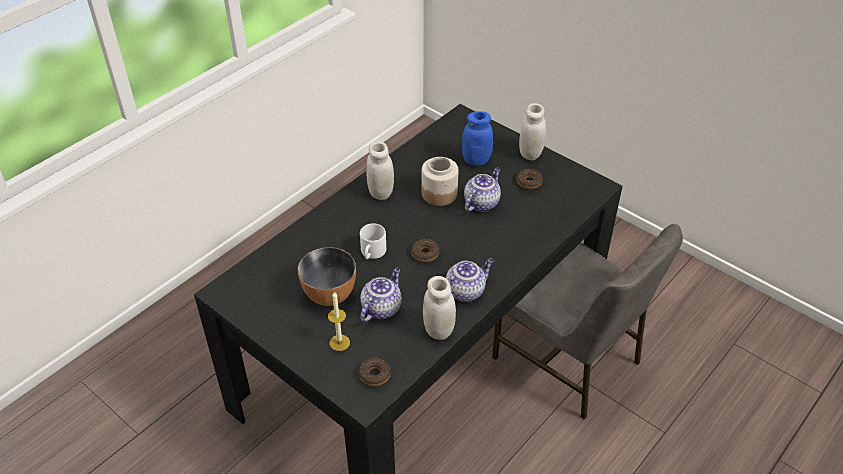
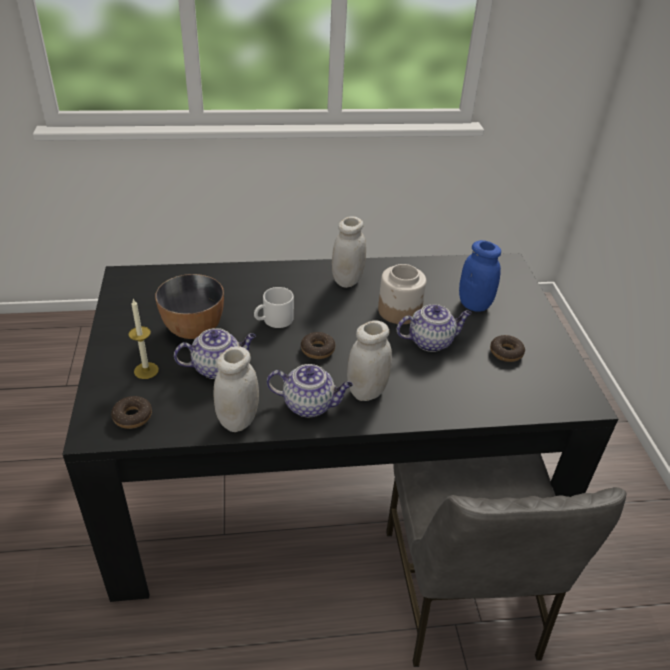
camera: 40 degrees right, 5 degrees down
white jar [519,103,546,160] -> white jar moved to [347,320,392,401]

